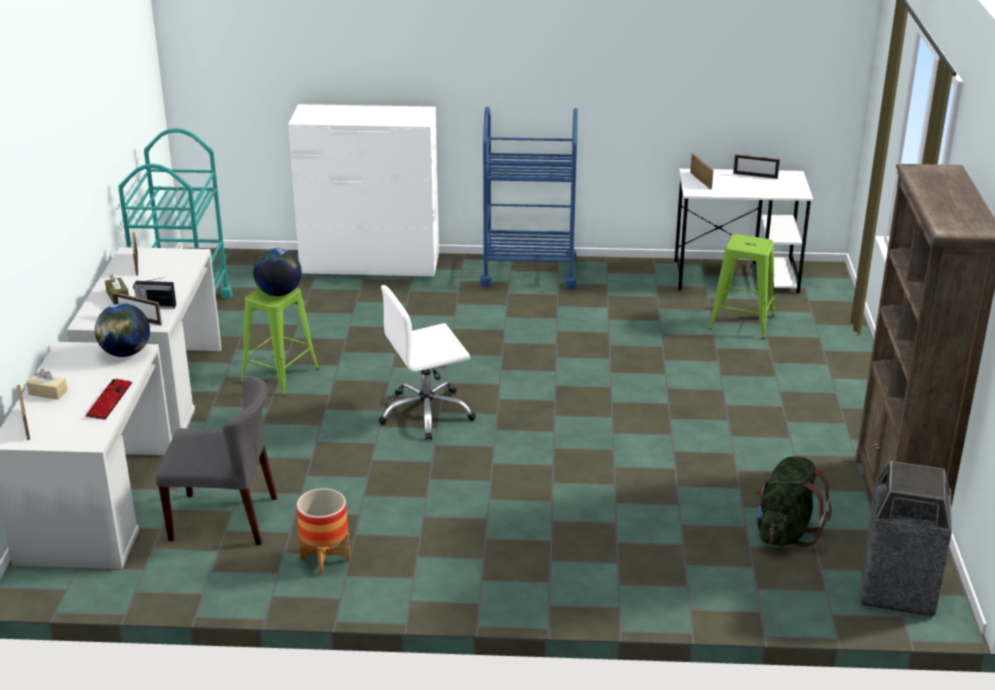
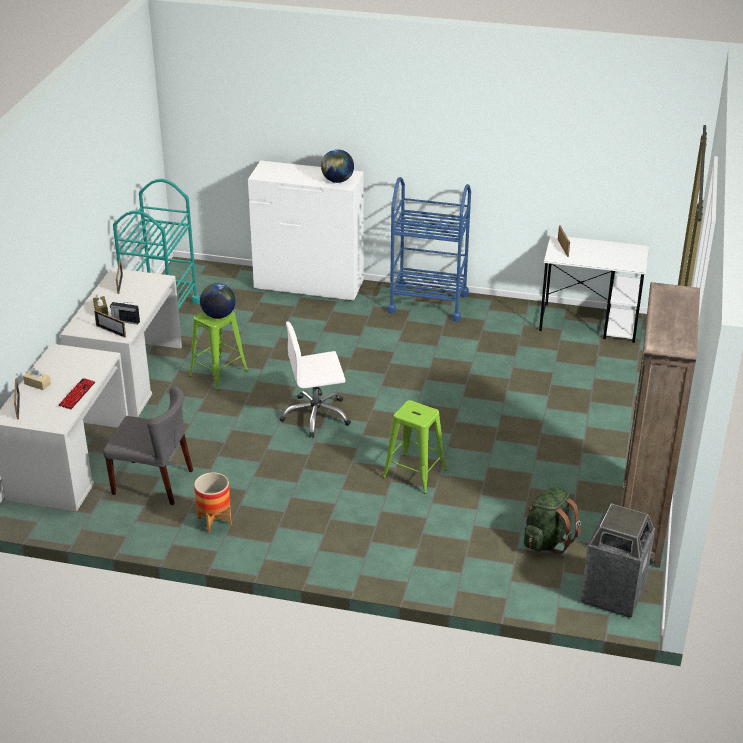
camera: 10 degrees right, 5 degrees up
globe [95,303,150,357] -> globe moved to [321,149,354,183]
green stool [709,234,775,339] -> green stool moved to [382,400,447,494]
picture frame [733,154,780,179] -> none

